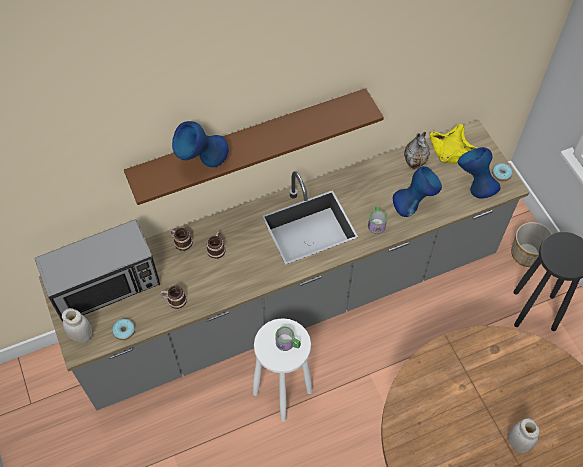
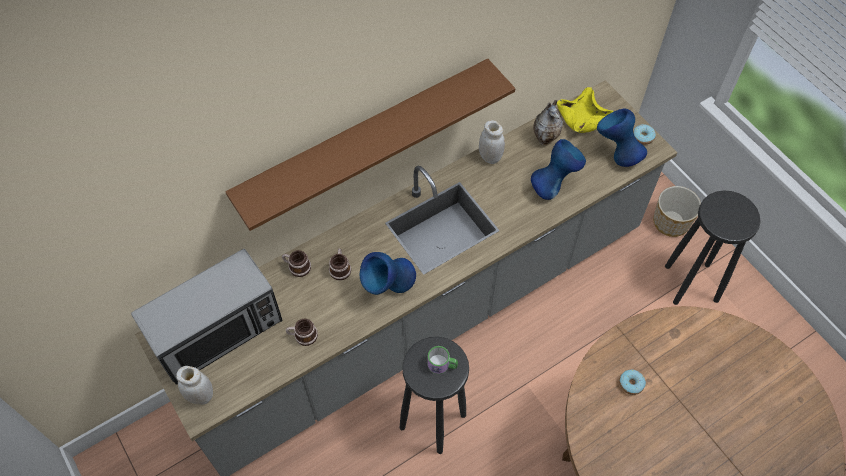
camera: 10 degrees left, 0 degrees up
donut [112,319,135,340] -> donut moved to [619,369,646,395]
blue vase [172,121,228,167] -> blue vase moved to [360,252,416,295]
white stool [253,318,312,422] -> black stool [400,337,469,454]
mug [368,206,387,234] -> none
white jar [508,418,540,453] -> white jar moved to [479,120,505,164]

